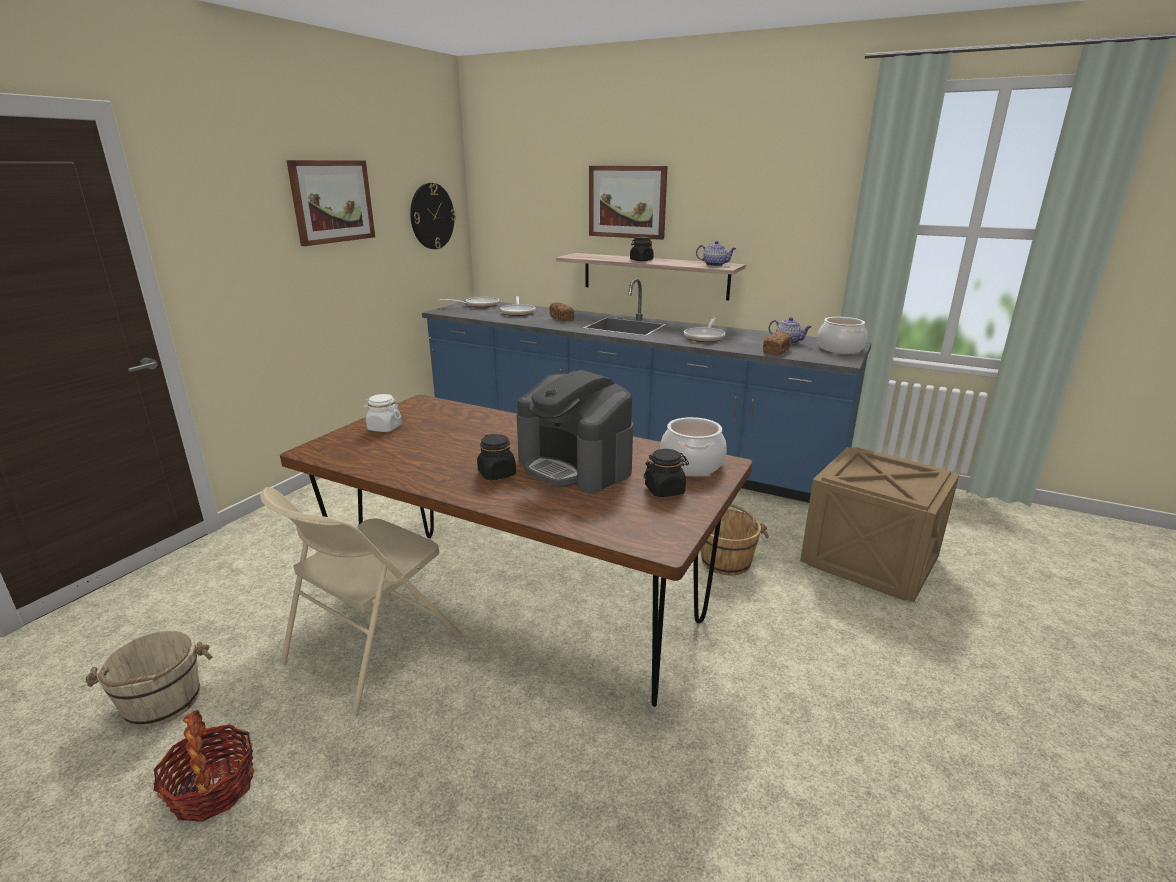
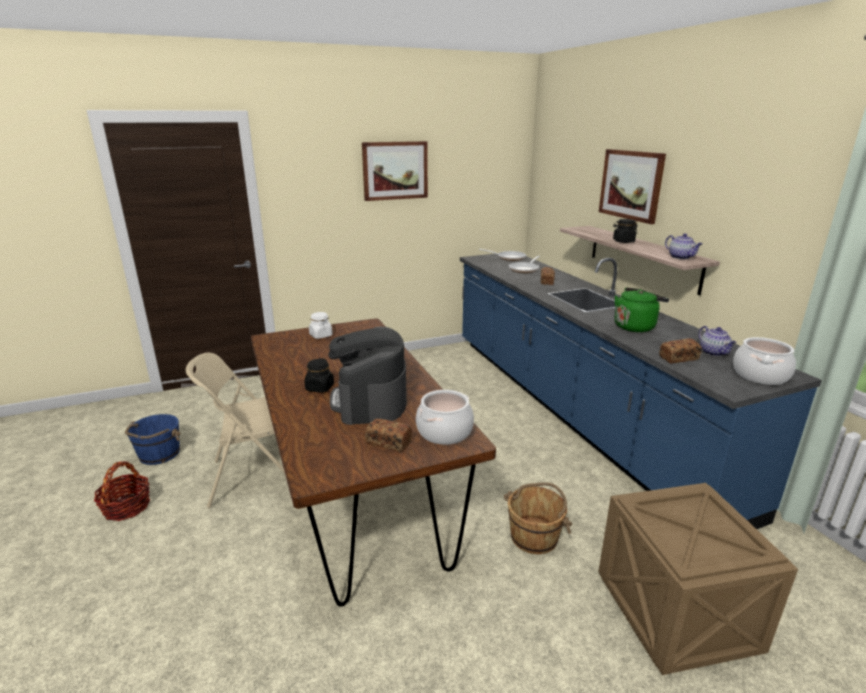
camera: 40 degrees right, 0 degrees up
beige bucket [86,629,213,728] -> blue bucket [125,414,180,465]
wall clock [410,183,456,249] -> none
black jar [644,449,689,497] -> bread [365,418,412,452]
frying pan [684,318,725,342] -> green kettle [615,287,669,332]

